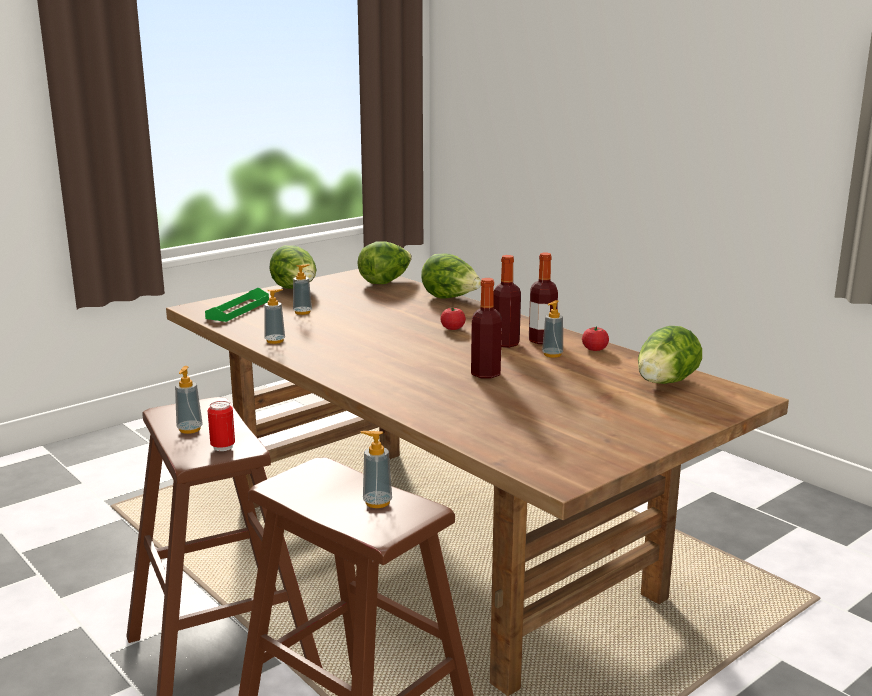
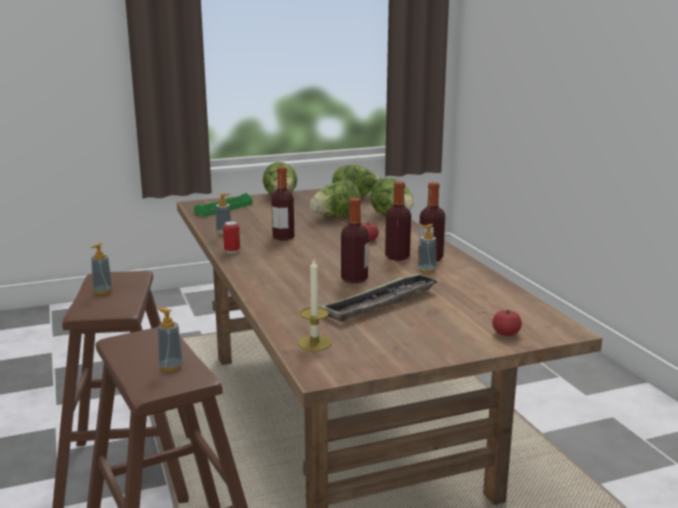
camera: 20 degrees right, 0 degrees up
can [208,401,235,451] -> can moved to [223,221,240,254]
soap dispenser [293,264,312,315] -> none
tomato [582,327,609,351] -> tomato moved to [492,310,522,336]
lettuce [638,326,702,384] -> lettuce moved to [310,180,361,217]
none -> bottle [271,167,294,240]
none -> candle [298,259,332,351]
none -> tray [322,273,439,322]

